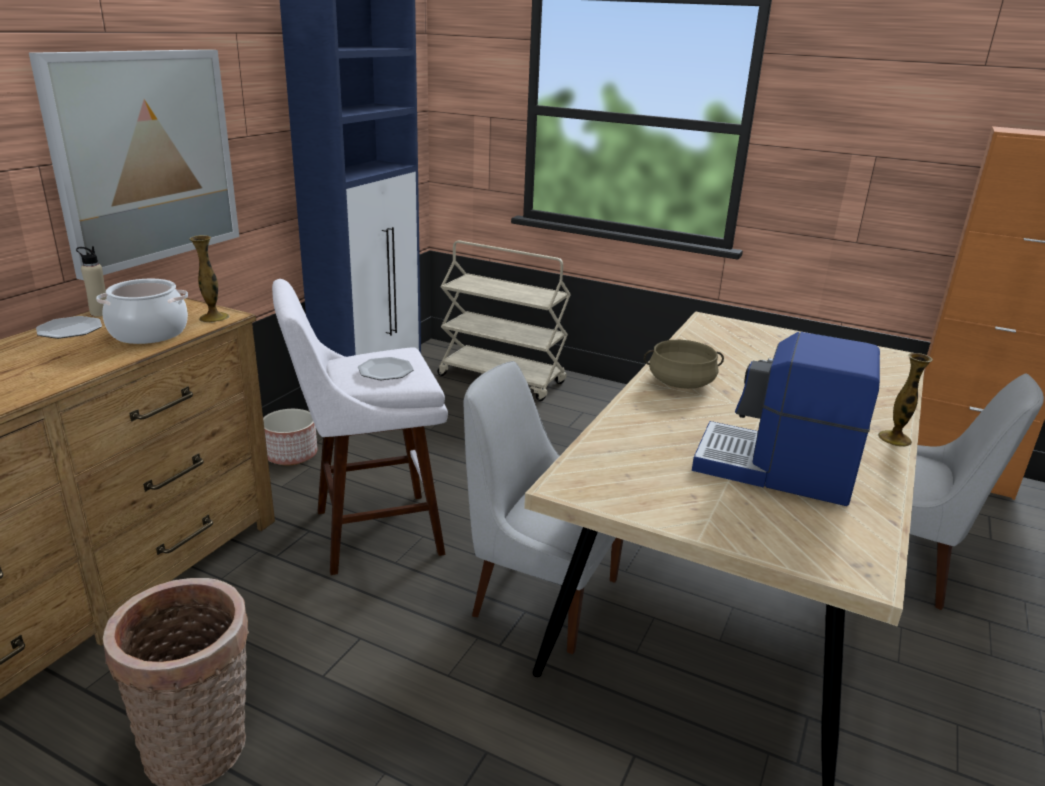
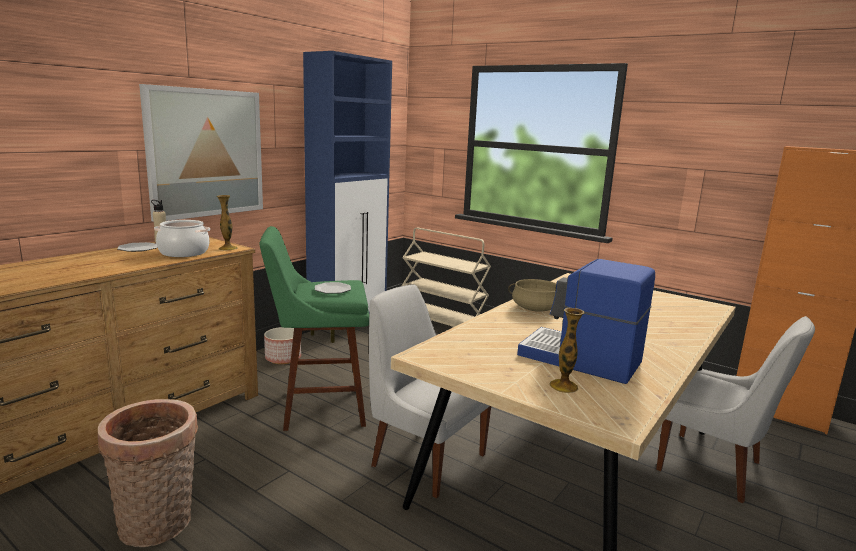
camera: 10 degrees right, 10 degrees down
white stool [272,279,448,575] -> green stool [260,226,369,431]
vase [878,353,933,447] -> vase moved to [549,308,585,393]

